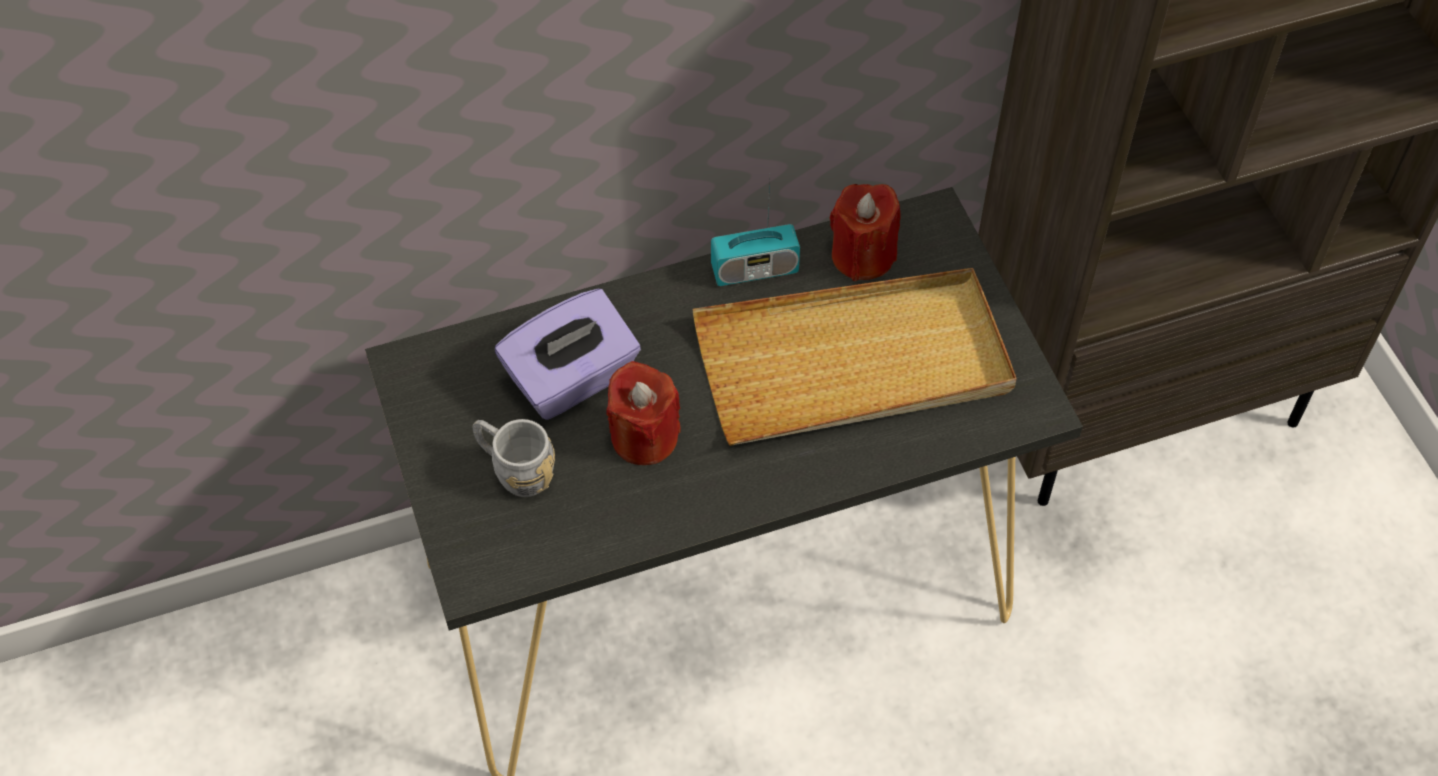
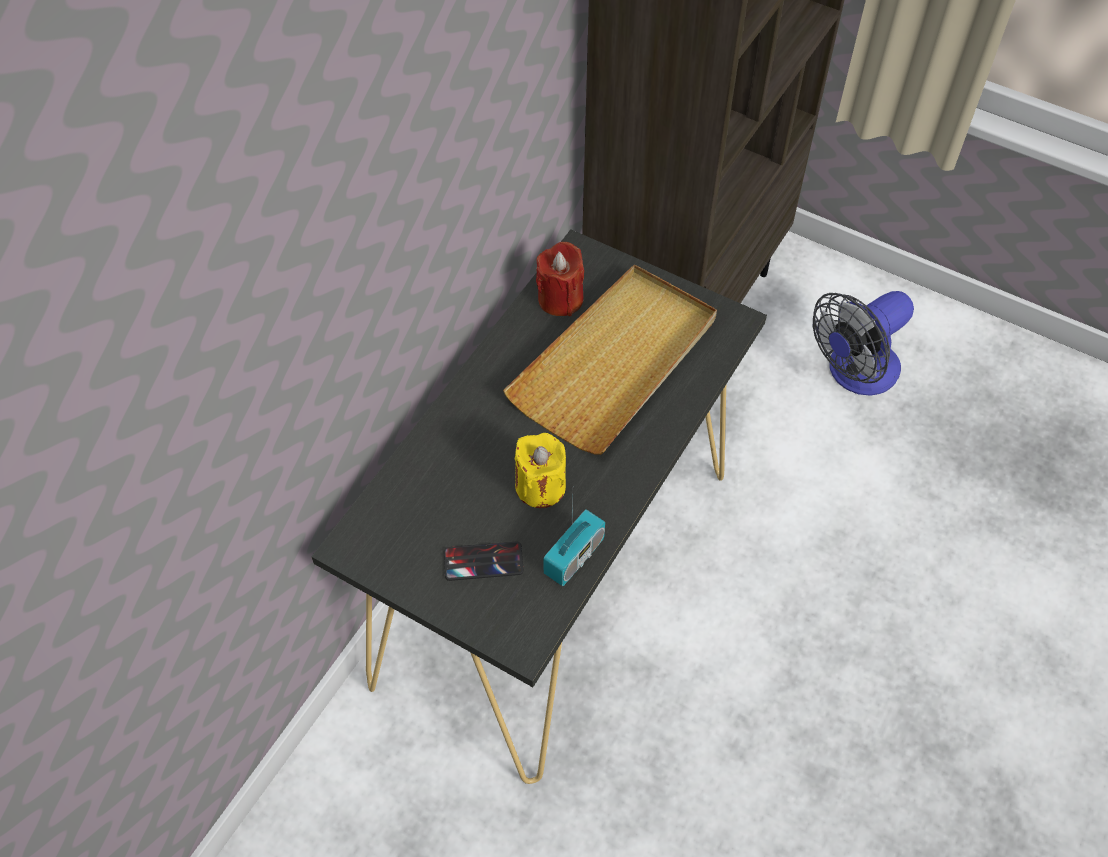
camera: 40 degrees left, 0 degrees up
grey mug [472,419,555,497] -> phone [444,542,524,581]
purple tissue box [495,288,641,420] -> none
red candle [606,361,681,465] -> yellow candle [514,433,566,508]
radio [711,178,800,286] -> radio moved to [543,495,605,586]
none -> fan [813,291,914,396]

